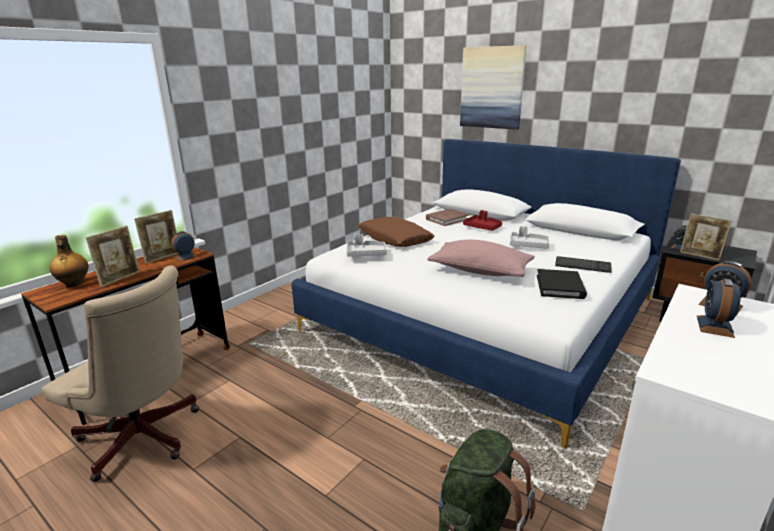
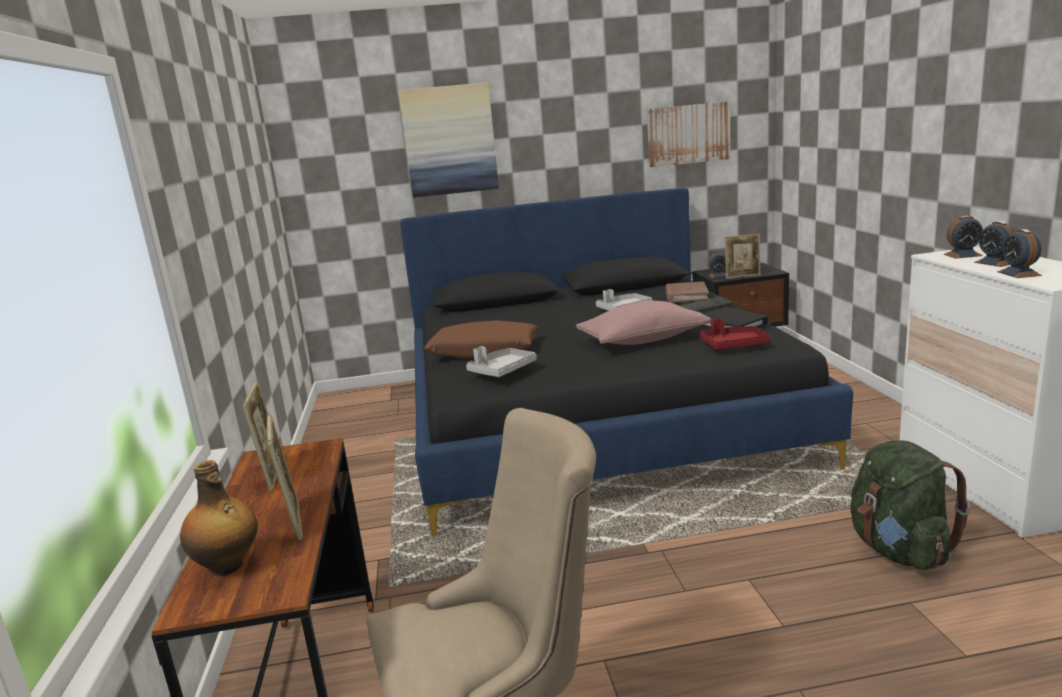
camera: 45 degrees left, 5 degrees down
alarm clock [171,231,198,262] -> alarm clock moved to [997,229,1042,278]
white bed [291,139,681,449] -> black bed [400,188,853,536]
brown book [426,209,469,226] -> brown book moved to [665,282,709,302]
red tray [463,210,502,231] -> red tray moved to [700,318,770,350]
none -> picture [647,101,731,167]

